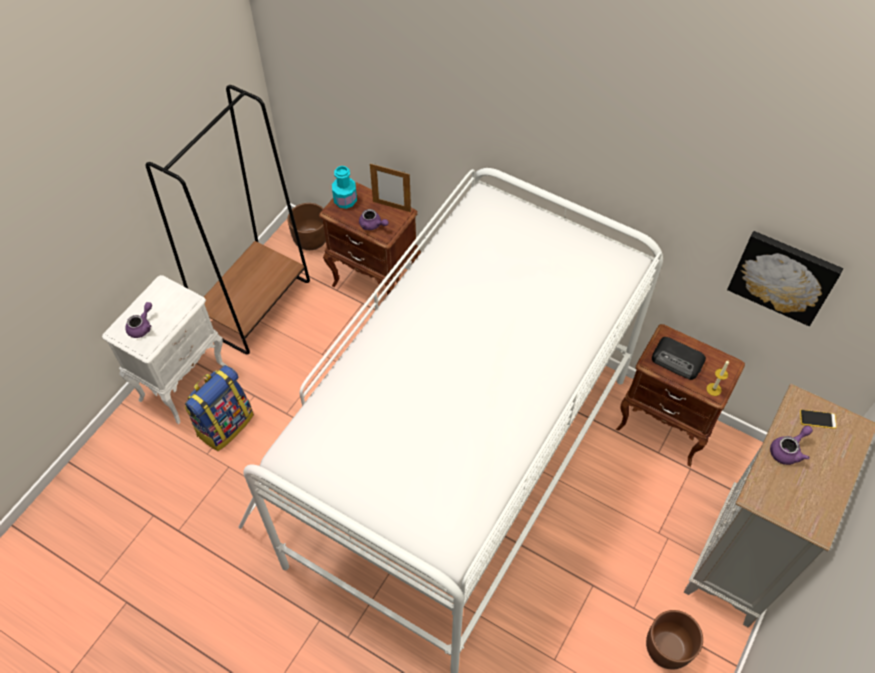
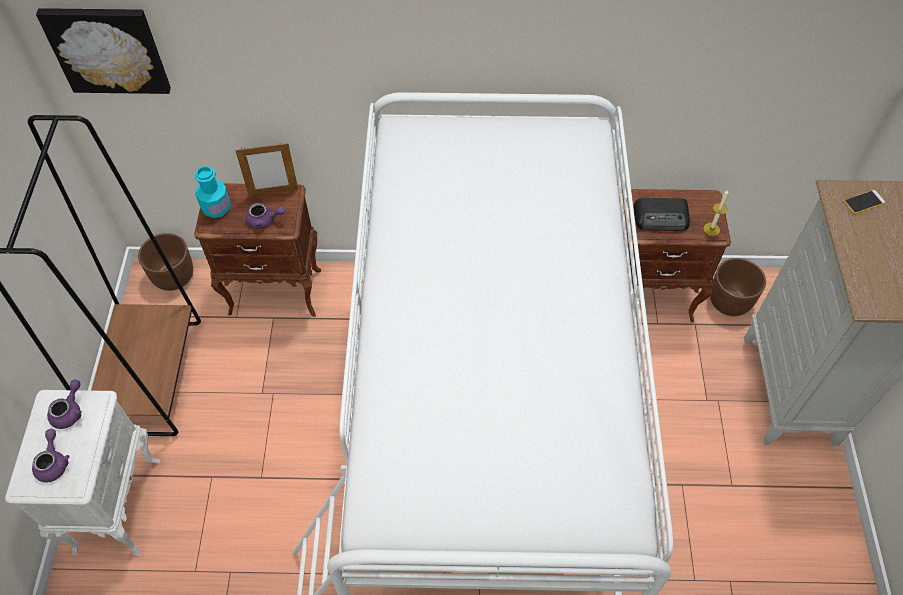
camera: 30 degrees left, 0 degrees up
backpack [185,365,254,451] -> none
brown planter [646,610,703,670] -> brown planter moved to [710,258,766,316]
picture [727,231,843,326] -> picture moved to [36,8,171,94]
purple teapot [770,425,813,465] -> purple teapot moved to [47,380,82,429]

